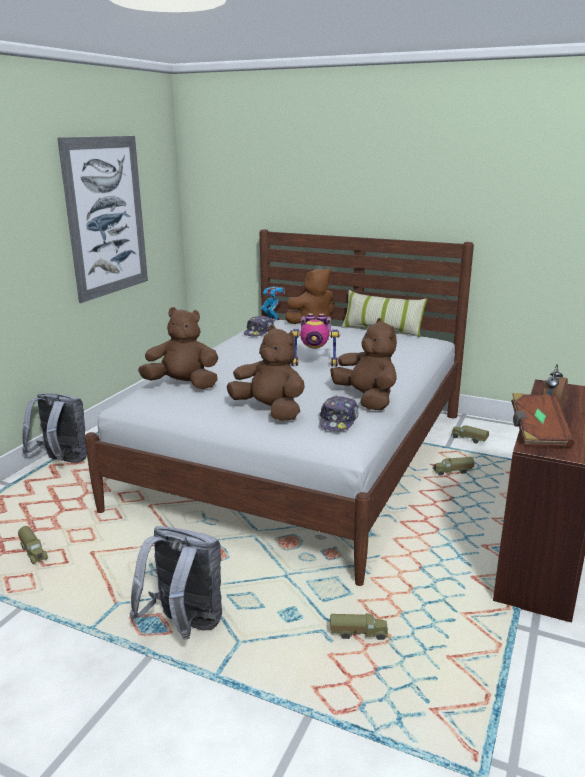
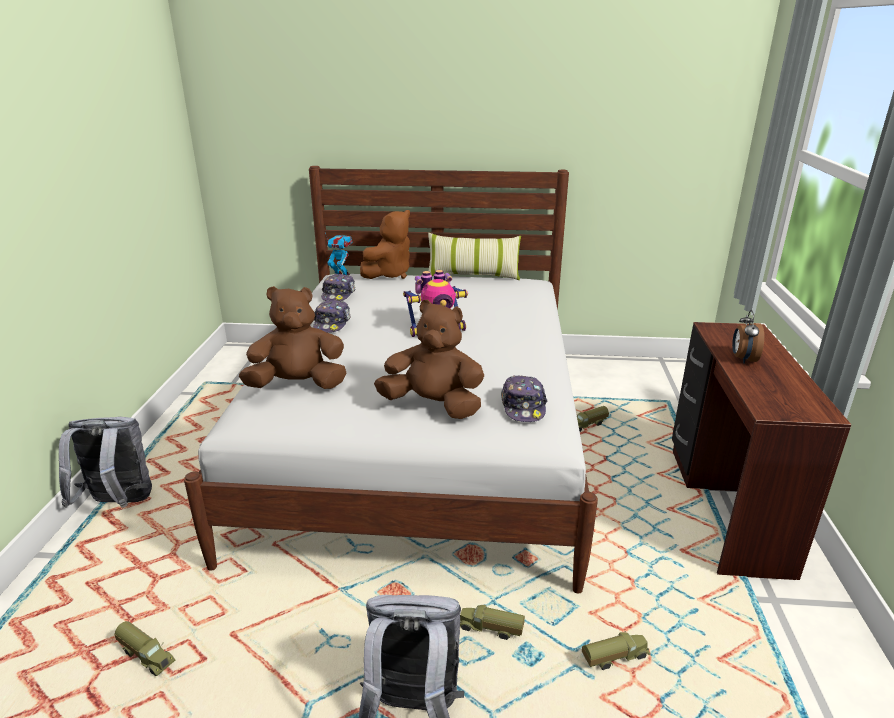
camera: 20 degrees left, 5 degrees up
picture [57,136,148,303] -> none
brown plush toy [330,318,397,410] -> none
toy truck [451,425,489,444] -> toy truck moved to [460,605,525,640]
brown book [511,393,574,447] -> none
none -> cap [313,300,351,333]

